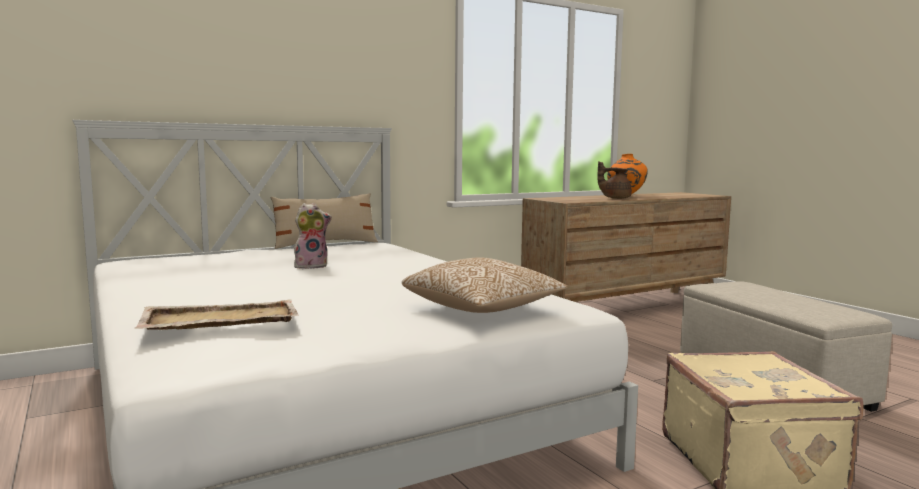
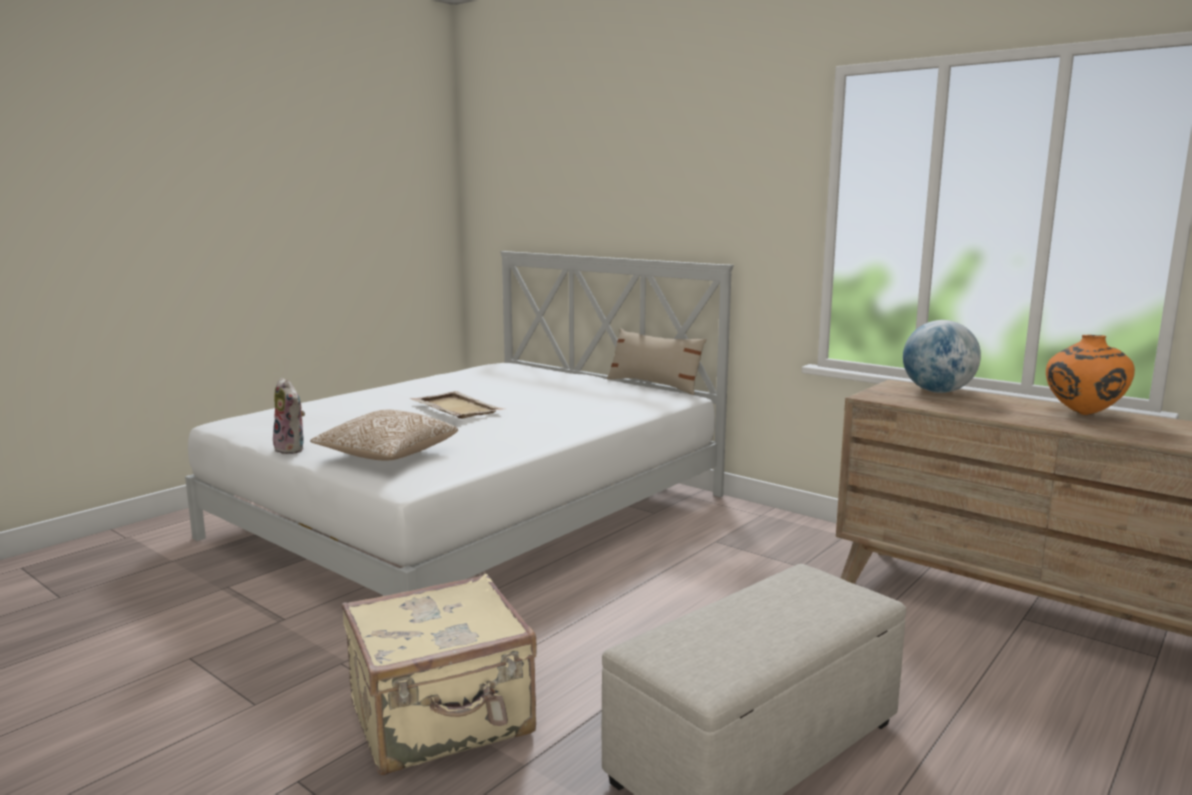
camera: 70 degrees right, 5 degrees up
beige tray [135,299,299,330] -> beige tray moved to [409,391,505,419]
plush toy [294,203,332,269] -> plush toy moved to [273,378,305,454]
brown teapot [597,161,632,199] -> none
none -> globe [903,320,981,393]

